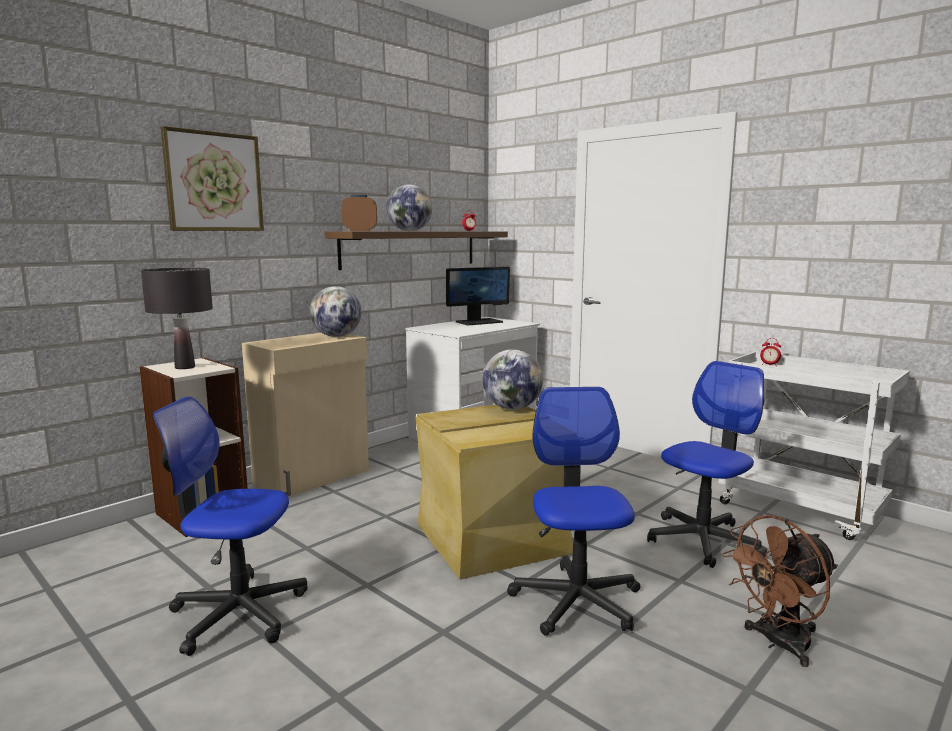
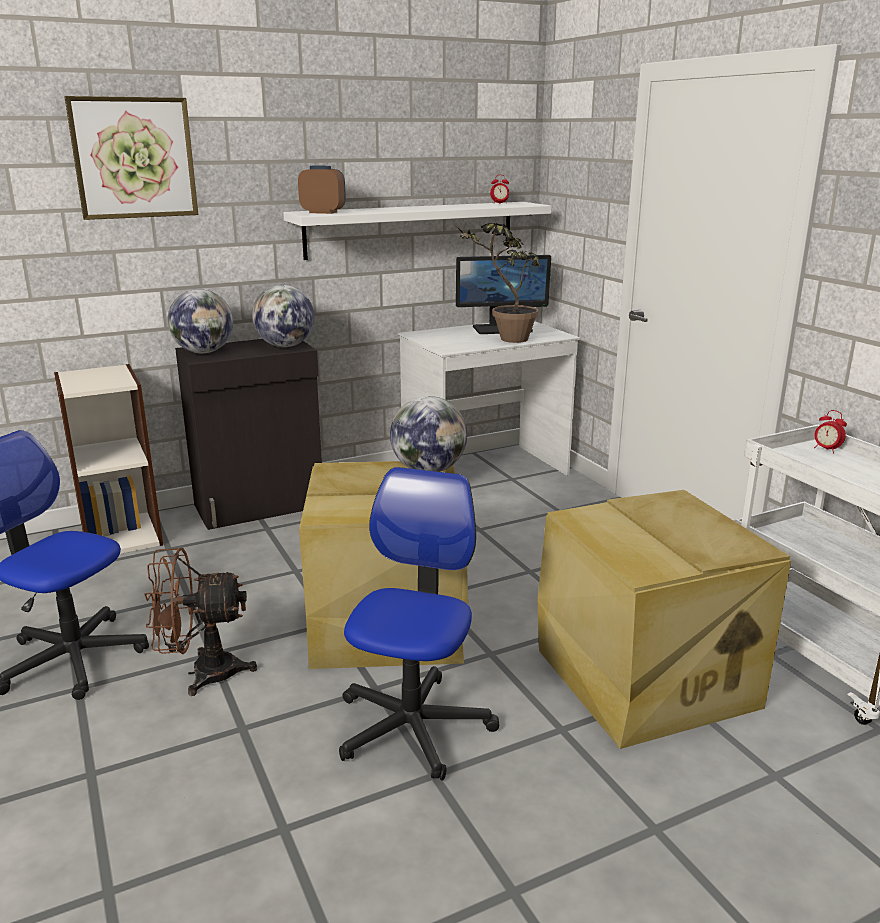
camera: 20 degrees right, 10 degrees up
black table lamp [141,268,213,369] -> none
beige cabinet [242,333,369,497] -> black cabinet [175,339,322,530]
brown shelf [325,231,508,270] -> white shelf [283,202,552,260]
globe [387,184,432,231] -> globe moved to [168,289,233,353]
office chair [647,361,767,568] -> beige storage box [537,490,791,749]
brown fan [722,515,838,667] -> brown fan moved to [145,548,257,696]
none -> potted plant [456,223,541,343]

